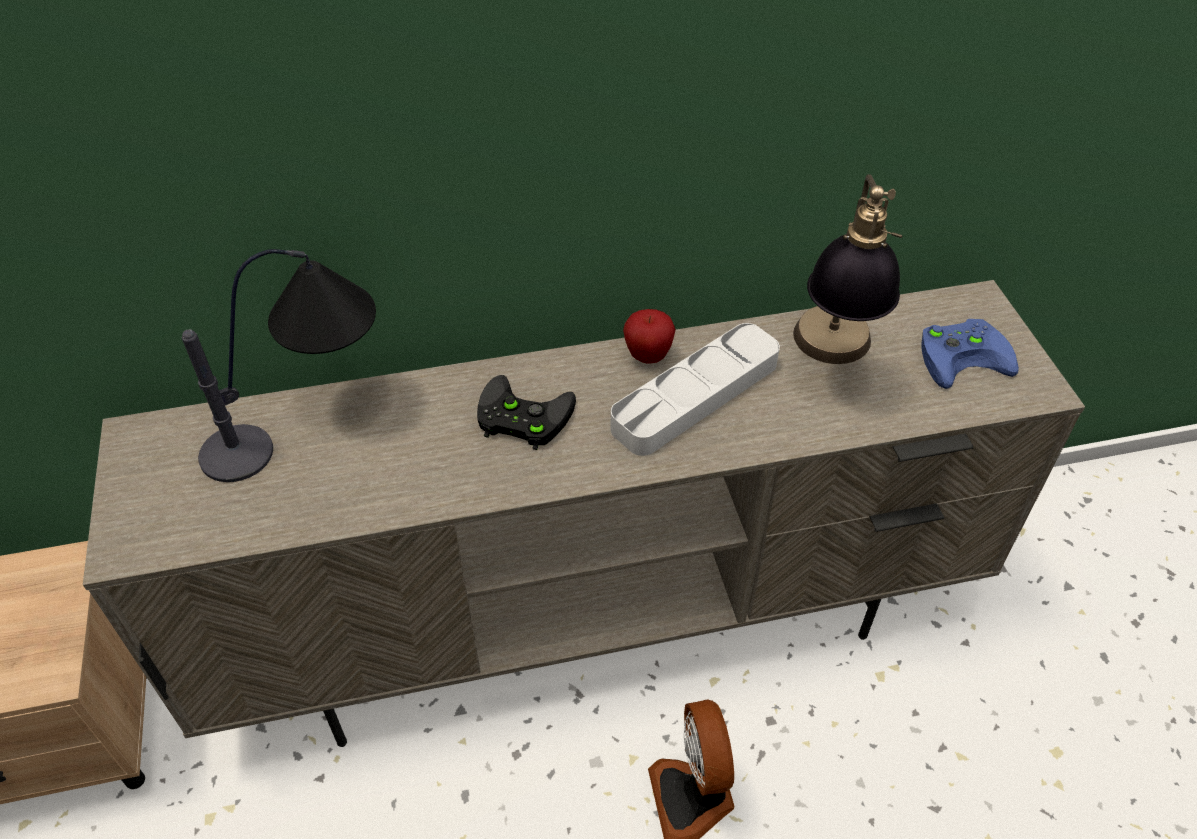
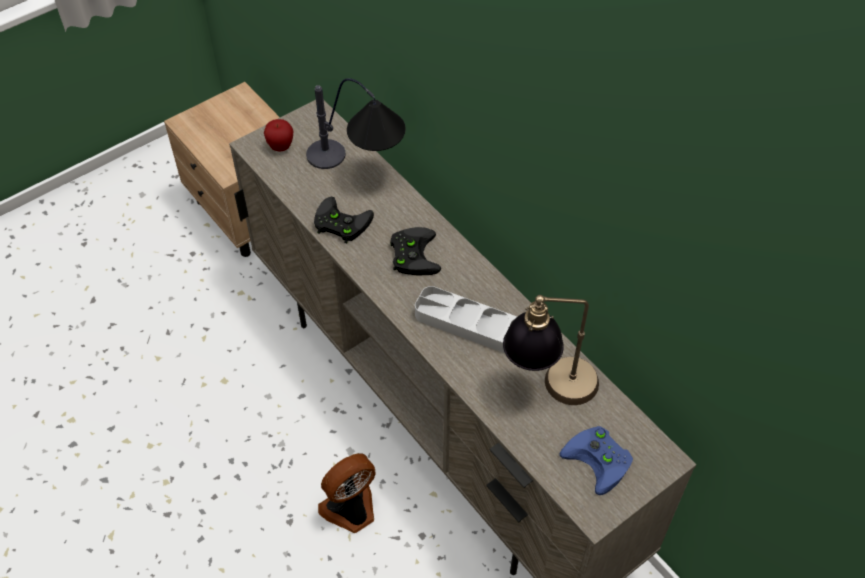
camera: 65 degrees right, 5 degrees up
apple [623,309,676,364] -> apple moved to [264,119,293,152]
none -> black game controller [314,197,374,243]

